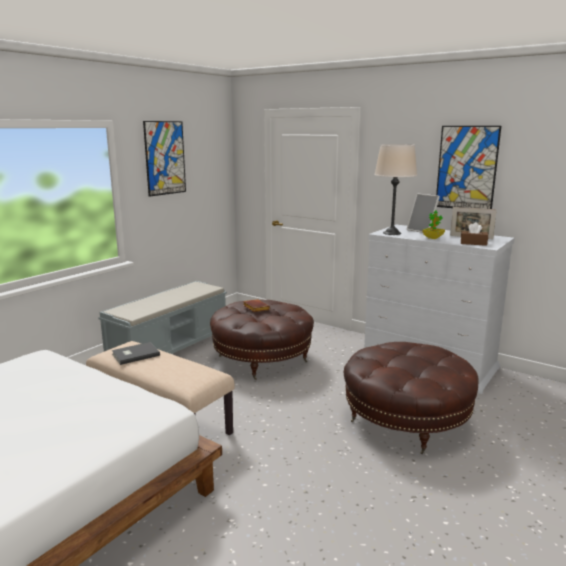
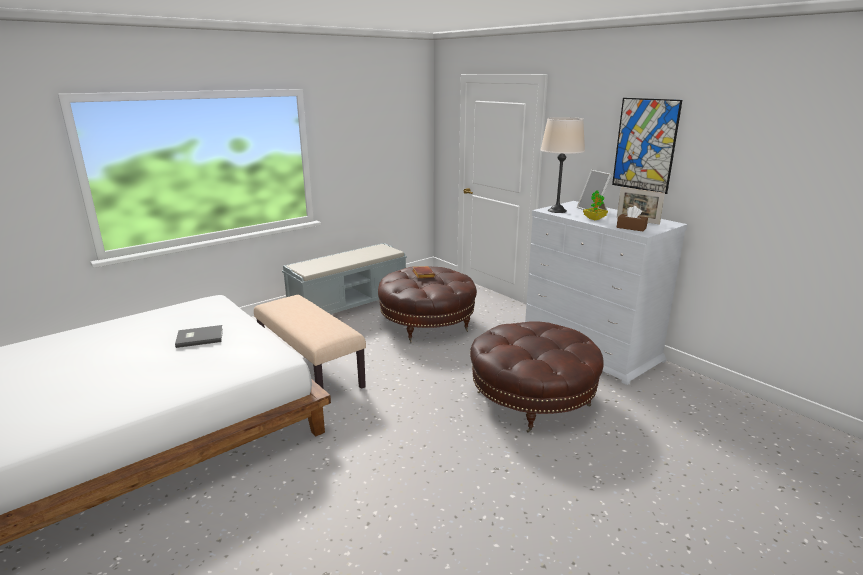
camera: 15 degrees right, 5 degrees up
grey book [112,342,160,365] -> grey book moved to [175,325,223,348]
picture [143,121,186,197] -> none

